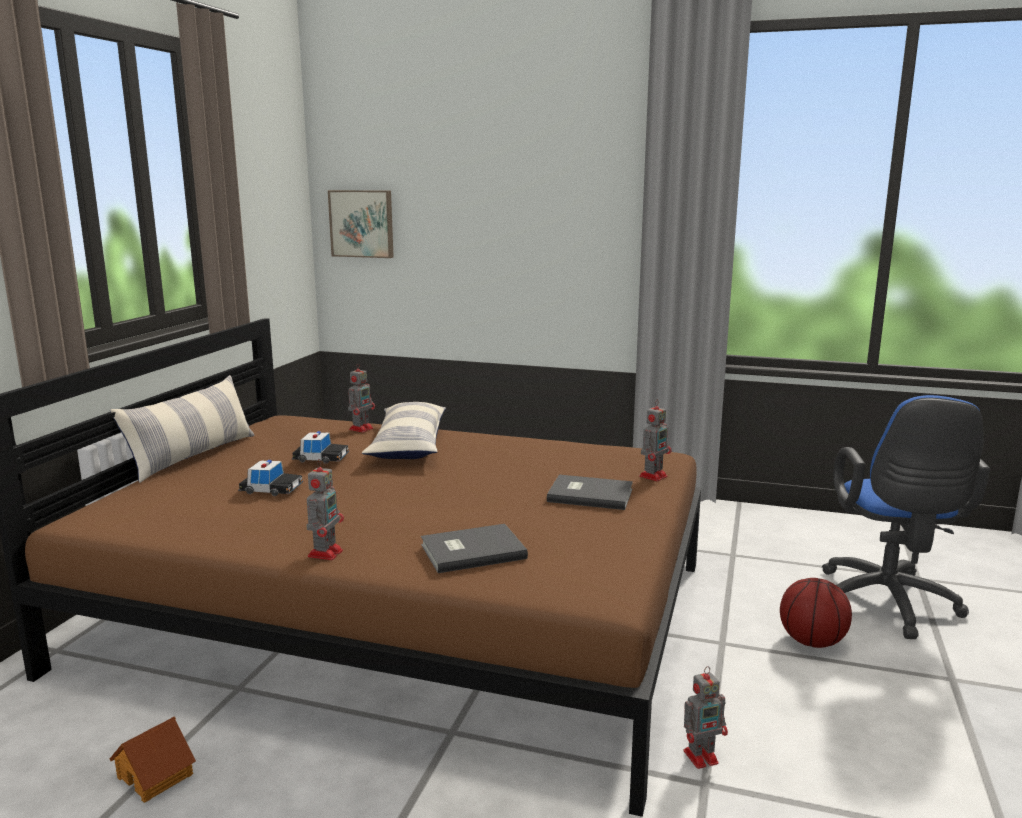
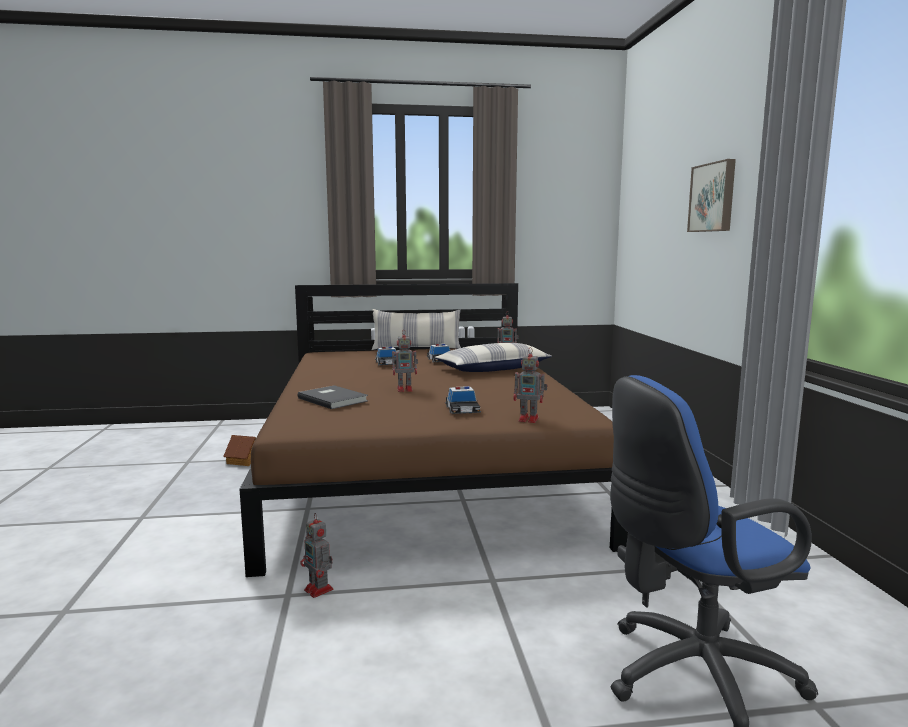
camera: 65 degrees right, 5 degrees down
toy robot [306,459,344,560] -> toy robot moved to [392,331,418,392]
picture [328,190,394,258] -> picture moved to [687,159,736,232]
grey book [547,475,633,510] -> toy car [445,386,481,414]
basketball [780,578,852,648] -> none

